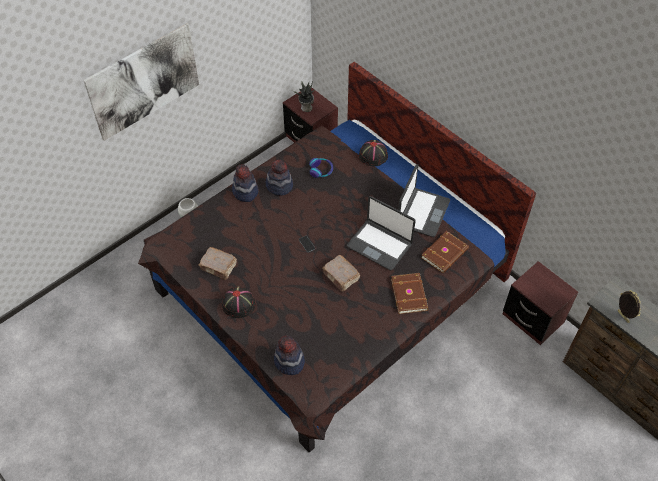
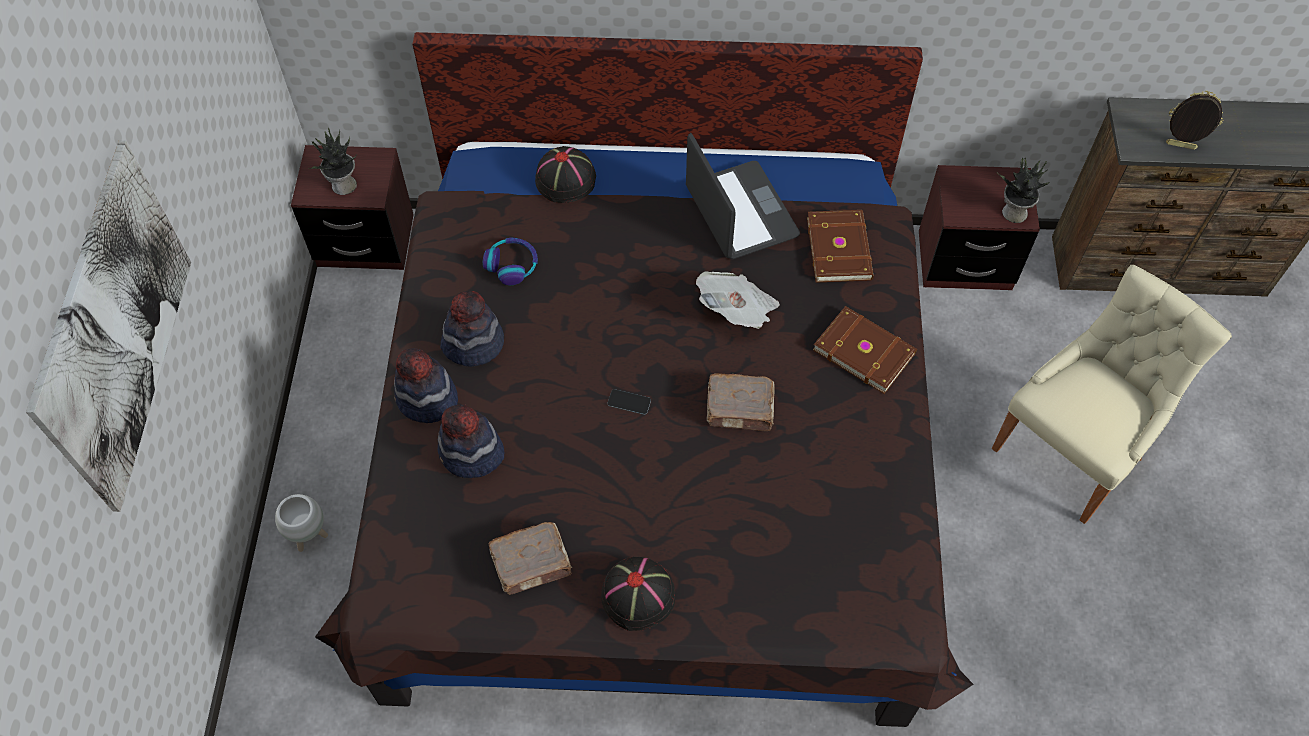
camera: 45 degrees left, 5 degrees up
hat [274,335,305,375] -> hat moved to [438,404,504,478]
laptop [347,196,416,270] -> newspaper [696,272,780,329]
none -> beige chair [992,265,1232,524]
none -> potted plant [997,157,1052,223]

